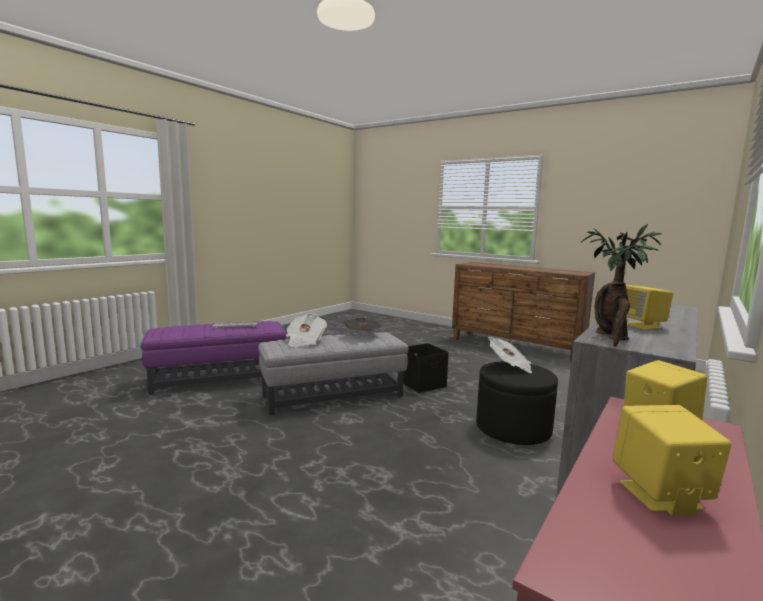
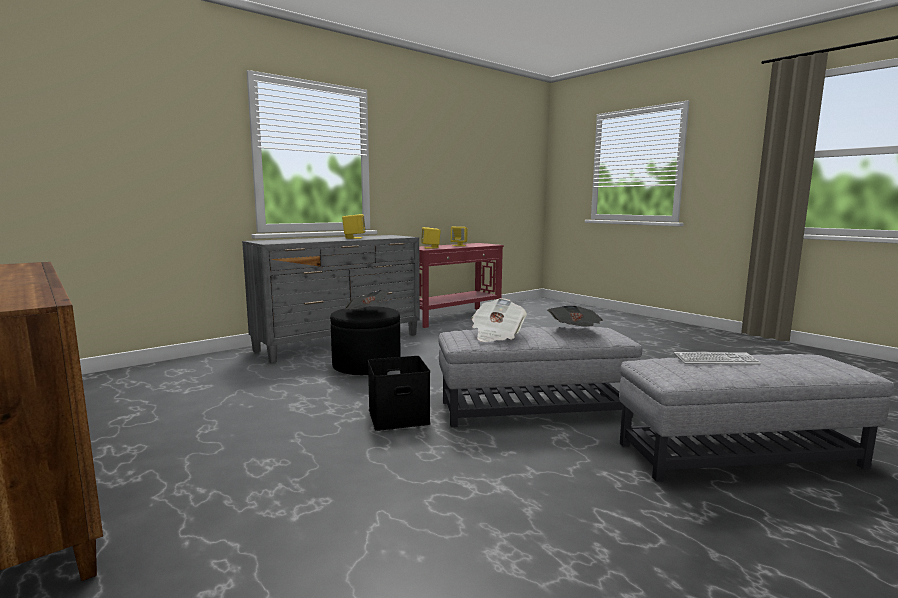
camera: 165 degrees left, 0 degrees up
purple ottoman [141,321,287,395] -> grey ottoman [619,354,894,481]
potted plant [580,224,662,347] -> none

